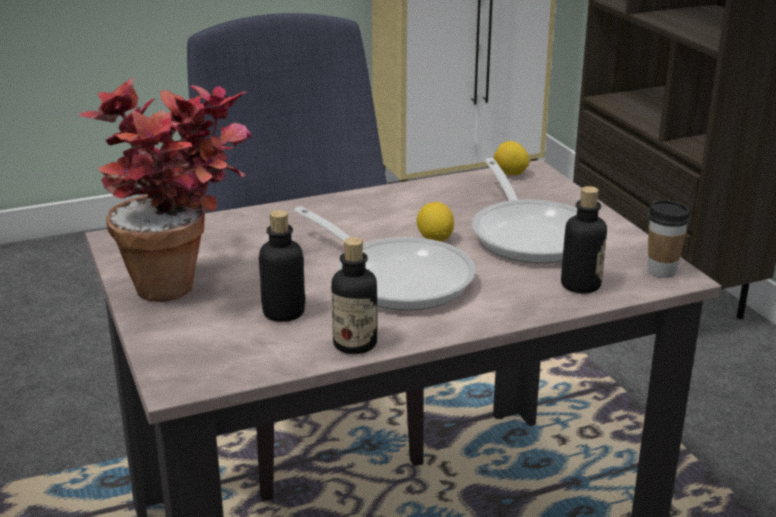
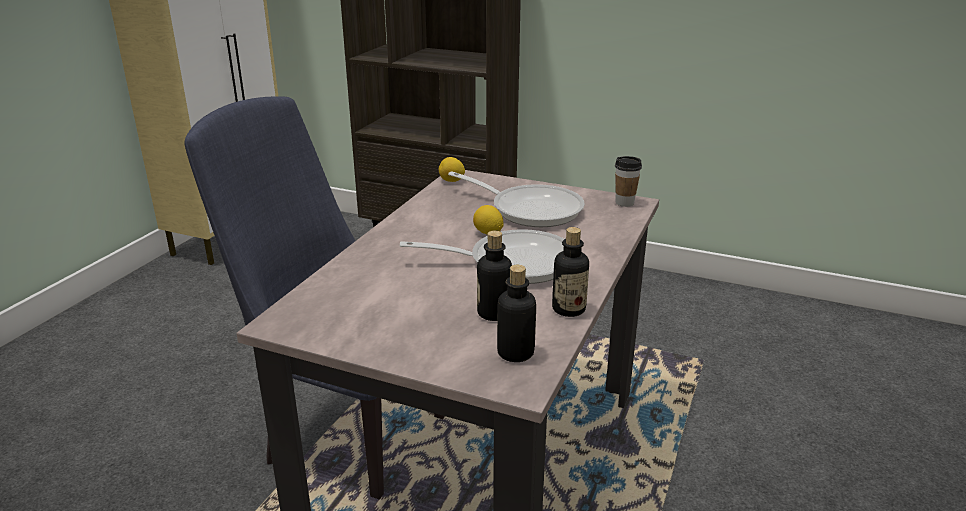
camera: 45 degrees left, 0 degrees up
potted plant [78,77,252,302] -> none
bottle [561,186,607,293] -> bottle moved to [497,265,536,362]

